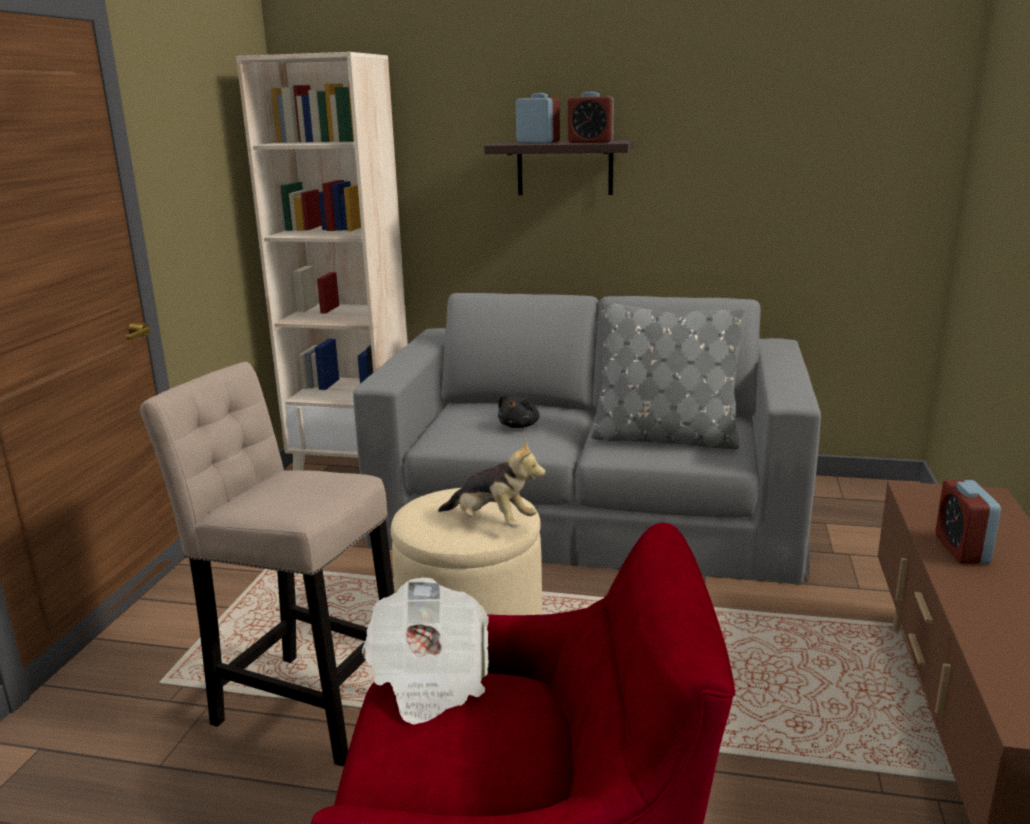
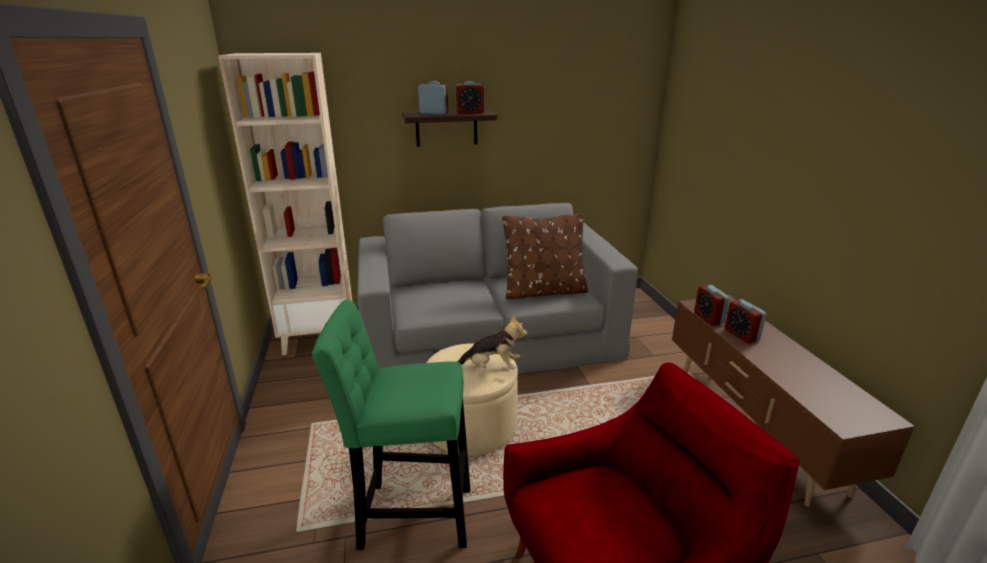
camera: 25 degrees left, 5 degrees up
beige stool [140,362,394,767] -> green stool [312,300,470,550]
newspaper [362,578,489,725] -> none
black plush toy [498,394,540,428] -> none
grey pillow [591,302,746,449] -> brown pillow [502,213,588,299]
none -> alarm clock [694,285,729,326]

